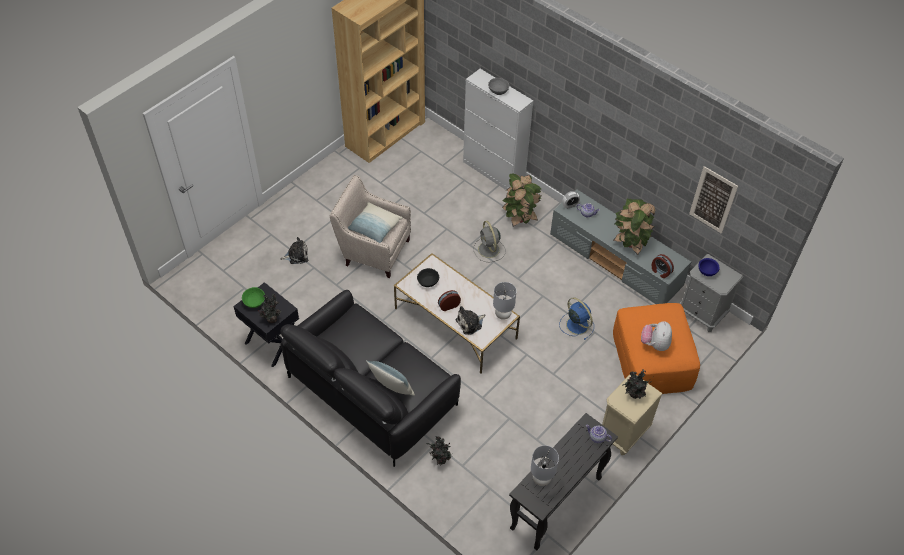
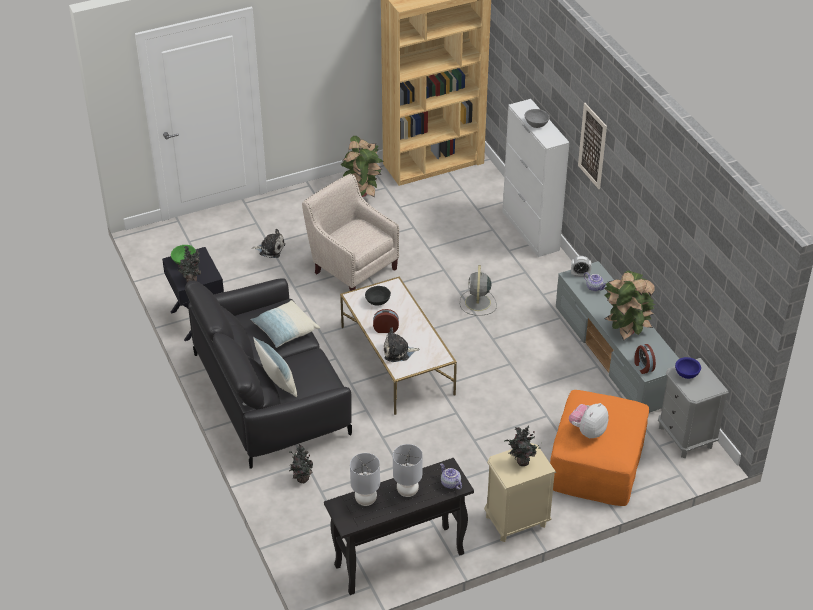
camera: 25 degrees right, 10 degrees down
pillow [348,202,403,243] -> pillow moved to [250,300,320,348]
grey table lamp [493,282,516,320] -> grey table lamp moved to [393,444,423,497]
potted plant [502,173,541,227] -> potted plant moved to [341,136,384,198]
blue fan [559,297,594,340] -> none
picture [689,166,738,234] -> picture moved to [578,103,607,189]

